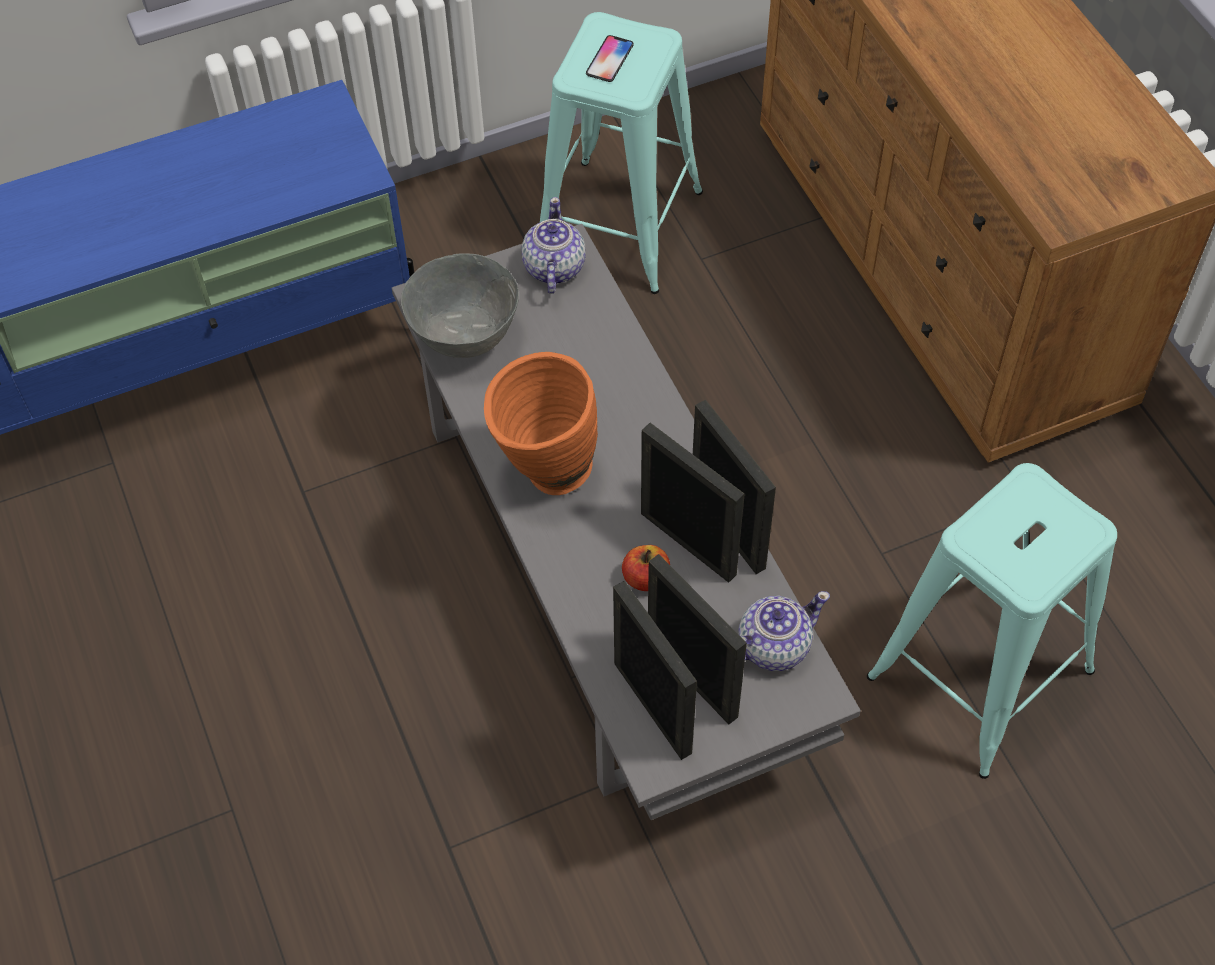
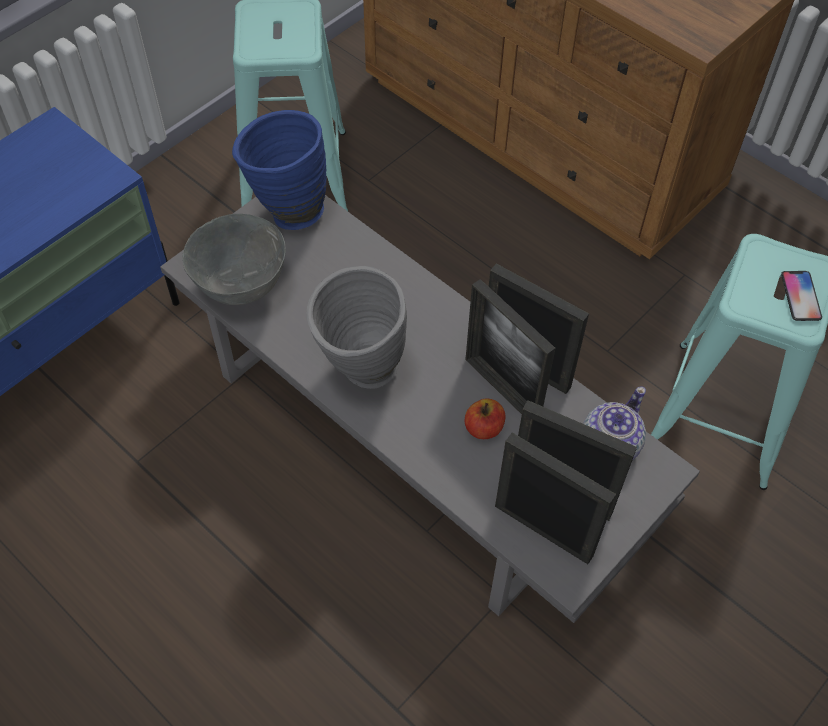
camera: 25 degrees left, 0 degrees up
orange vase [484,352,598,495] -> grey vase [306,266,407,389]
teapot [521,197,586,294] -> blue vase [232,110,327,230]
phone [586,35,634,82] -> phone moved to [781,271,822,321]
picture frame [641,423,745,583] -> picture frame turned 150 degrees counterclockwise [465,279,555,414]

